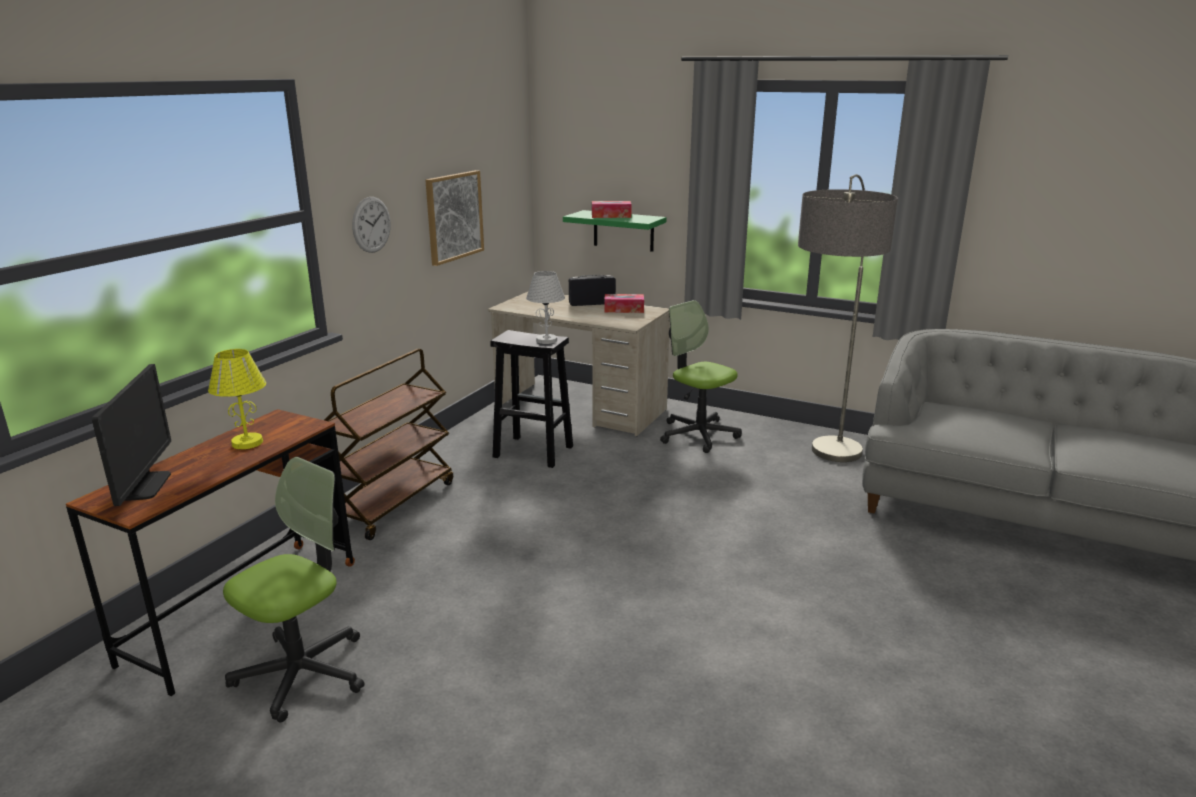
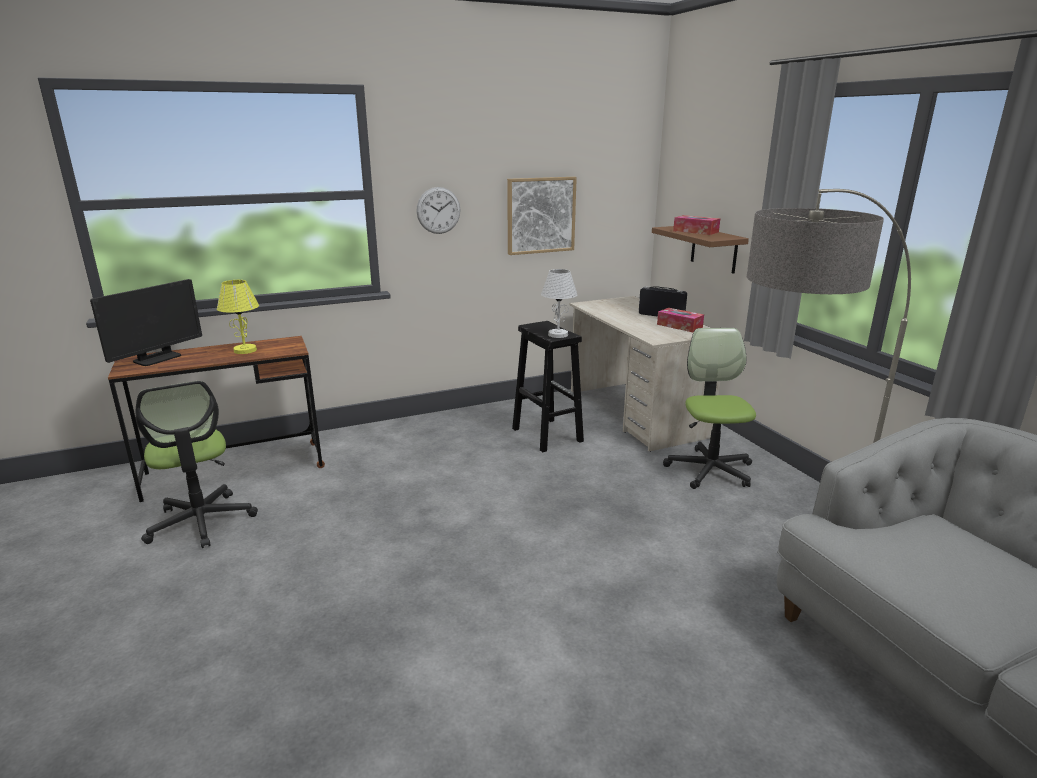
camera: 40 degrees right, 0 degrees up
office chair [223,457,365,723] -> office chair turned 75 degrees clockwise [136,381,258,548]
brown cart [324,349,453,540] -> none
green shelf [563,210,667,252] -> brown shelf [652,226,749,274]

